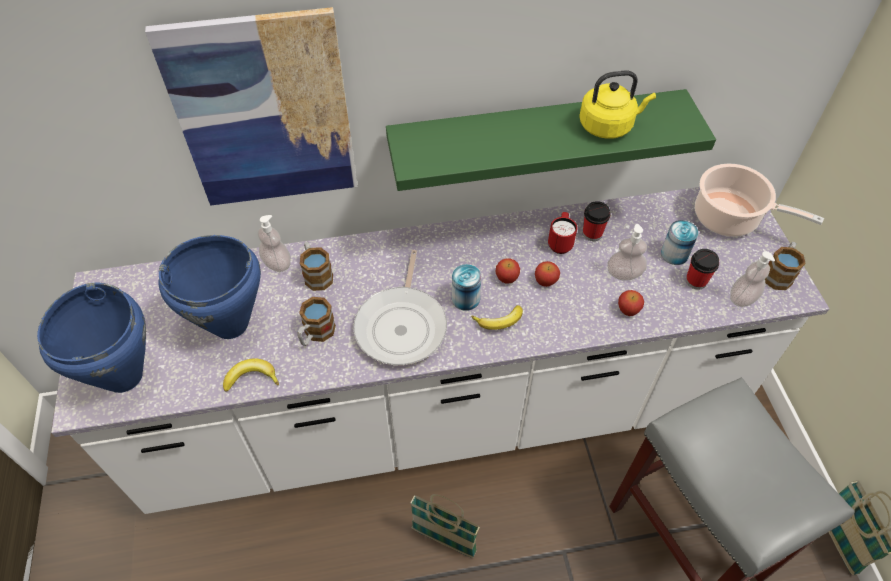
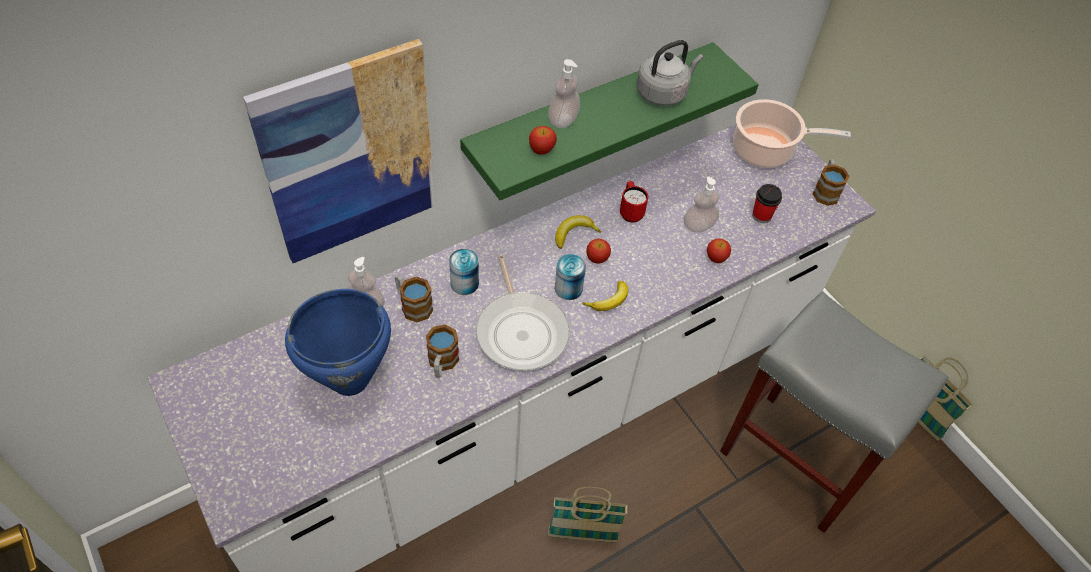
camera: 25 degrees left, 0 degrees up
blue cooking pot [37,282,146,393] -> none
banana [223,359,279,392] -> banana moved to [555,215,601,249]
apple [535,261,560,287] -> apple moved to [529,126,557,155]
yellow kettle [579,71,656,139] -> grey kettle [637,40,703,105]
cup [583,201,611,241] -> none
can [661,220,699,265] -> can moved to [449,249,479,295]
soap dispenser [730,251,775,307] -> soap dispenser moved to [548,59,580,128]

